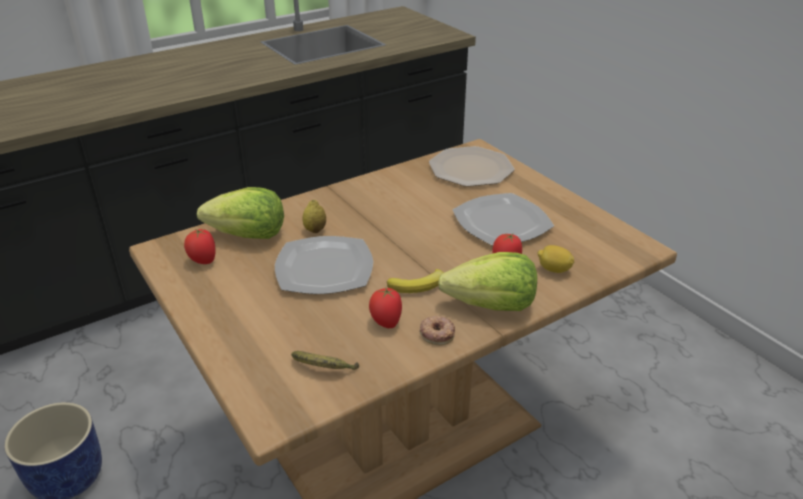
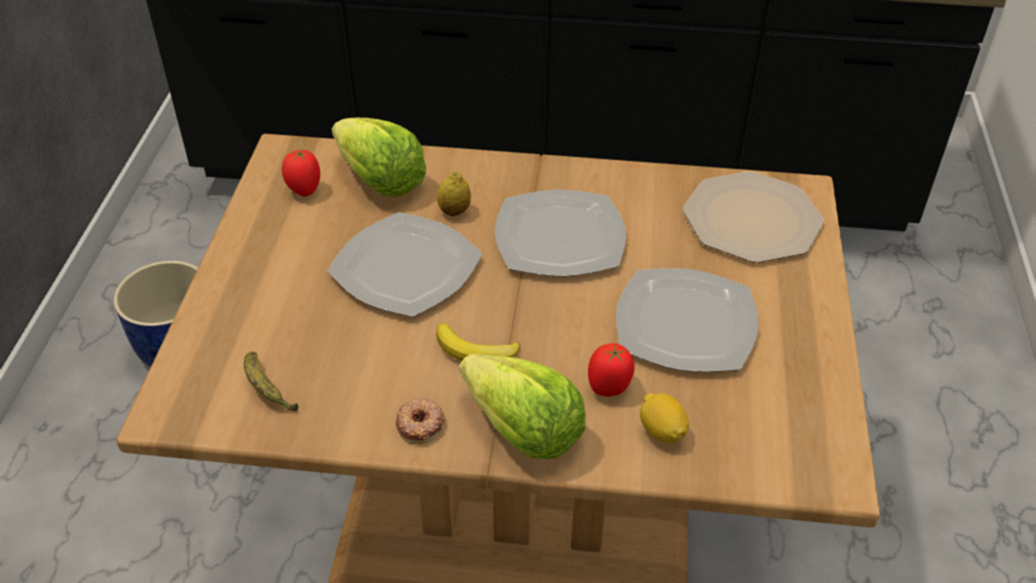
camera: 40 degrees right, 10 degrees up
tomato [369,286,402,328] -> none
none -> plate [495,190,626,276]

